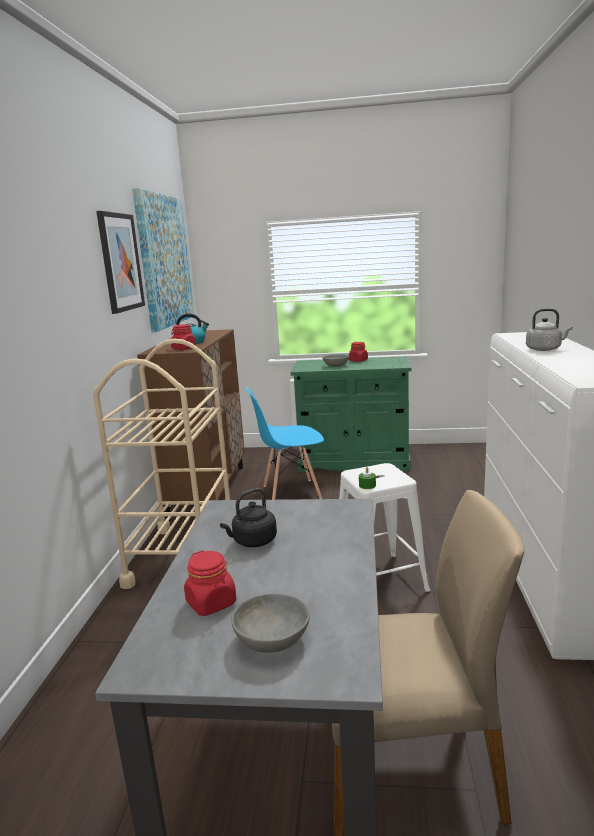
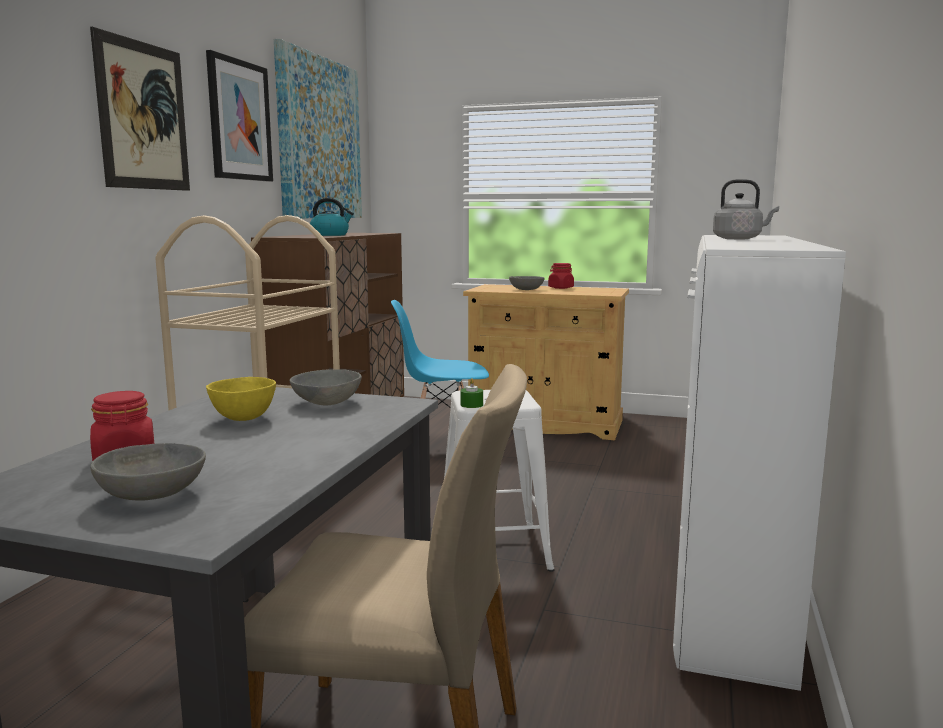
camera: 10 degrees right, 5 degrees down
red jar [171,324,196,350] -> none
black kettle [220,488,277,547] -> yellow bowl [206,377,276,421]
green cabinet [291,357,412,472] -> beige cabinet [463,284,629,440]
none -> picture [90,27,190,191]
none -> grey bowl [290,369,362,405]

